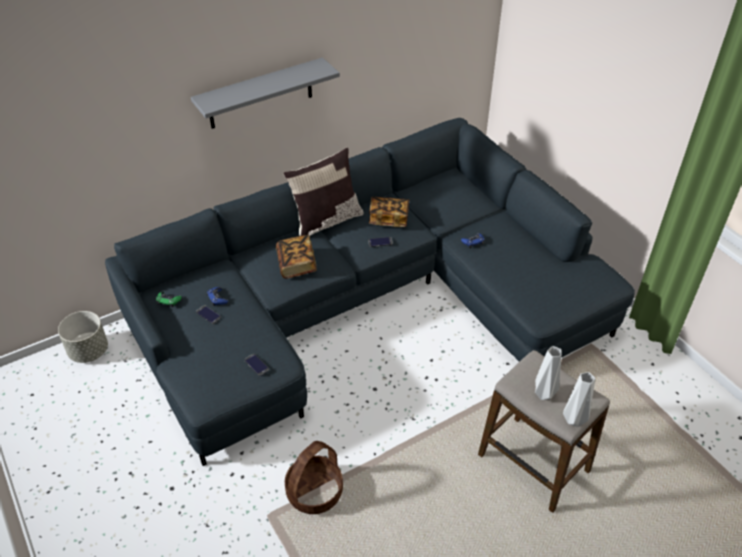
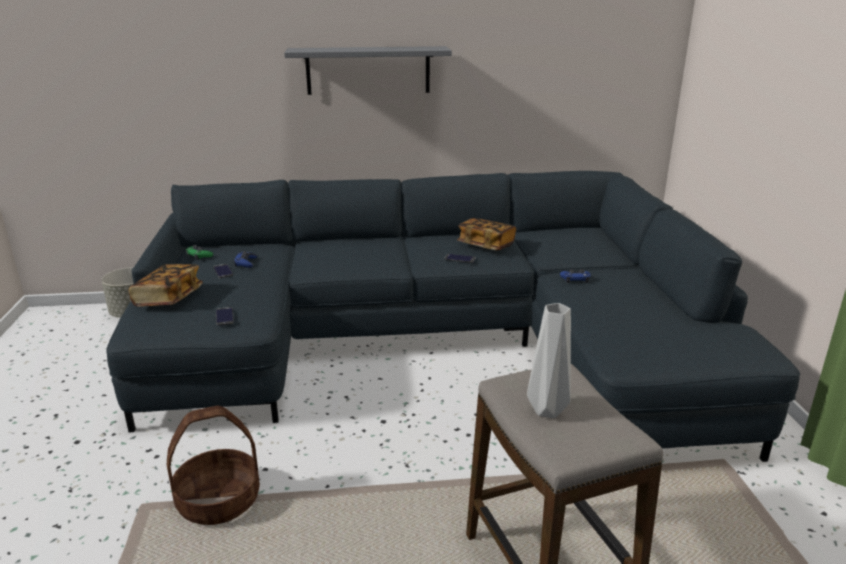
camera: 25 degrees right, 20 degrees down
book [276,235,317,279] -> book moved to [128,264,203,307]
pillow [284,148,364,236] -> none
grey vase [563,372,595,427] -> none

